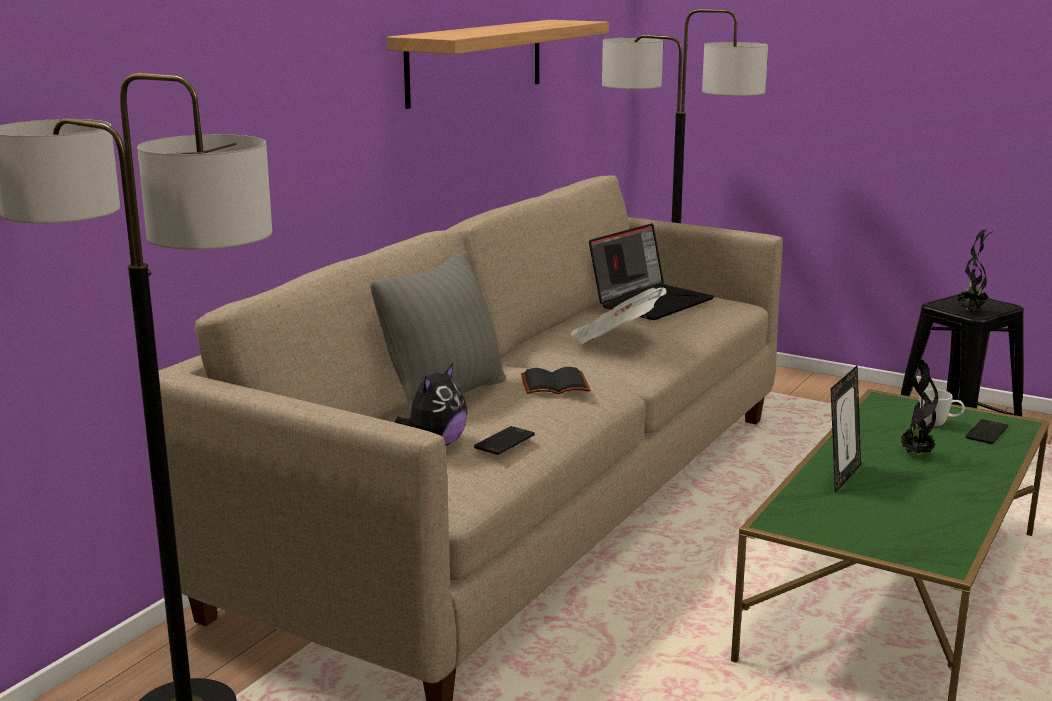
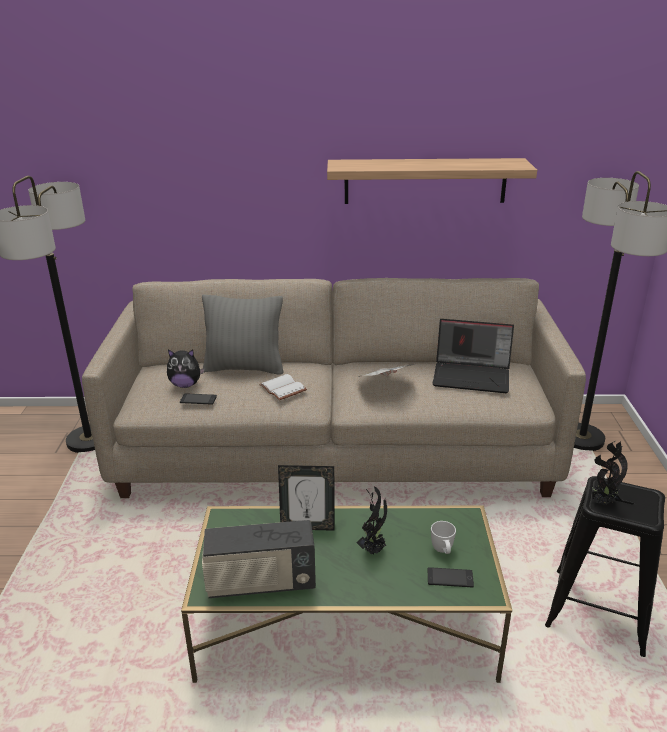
camera: 60 degrees right, 10 degrees up
black book [521,367,590,395] -> white book [259,374,307,400]
none -> radio [202,520,316,598]

